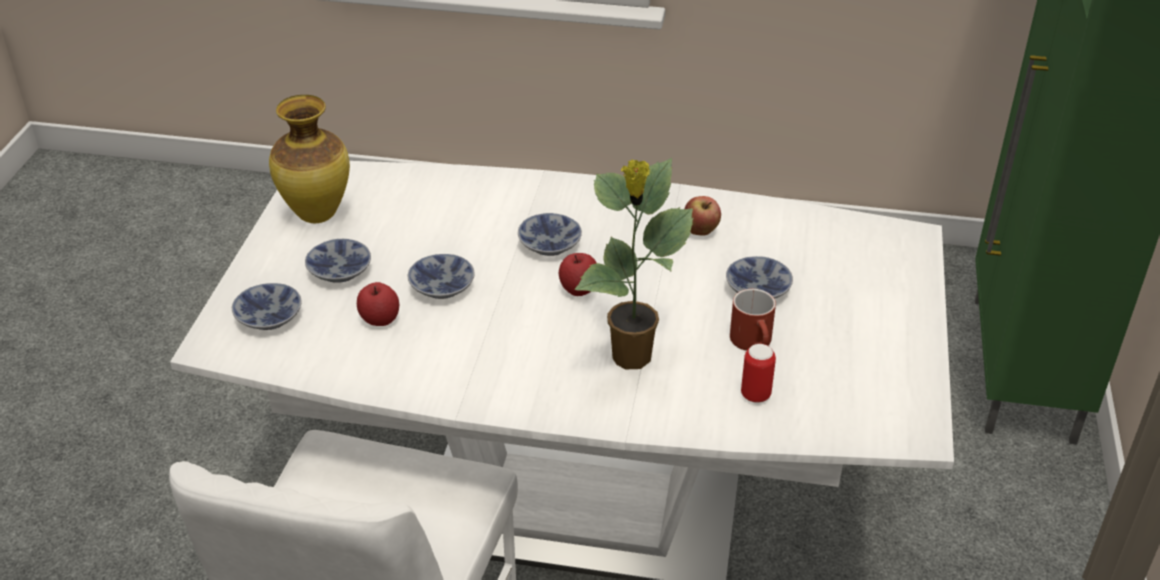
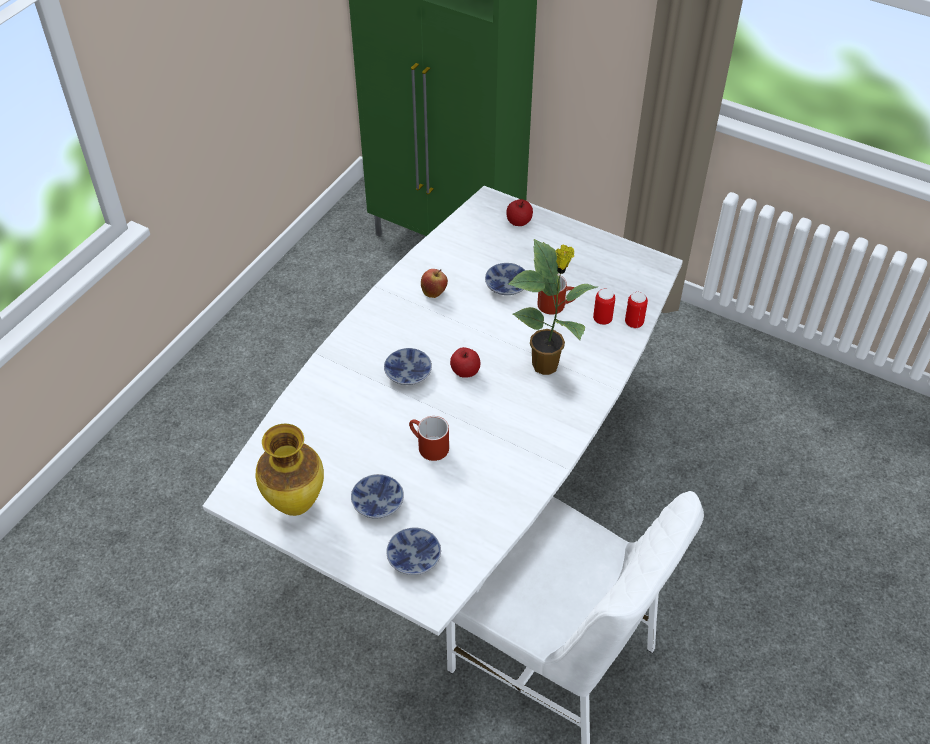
camera: 70 degrees left, 10 degrees up
apple [357,282,399,326] -> apple moved to [506,199,533,226]
bowl [408,254,475,299] -> red mug [409,416,449,461]
none -> can [625,292,648,328]

